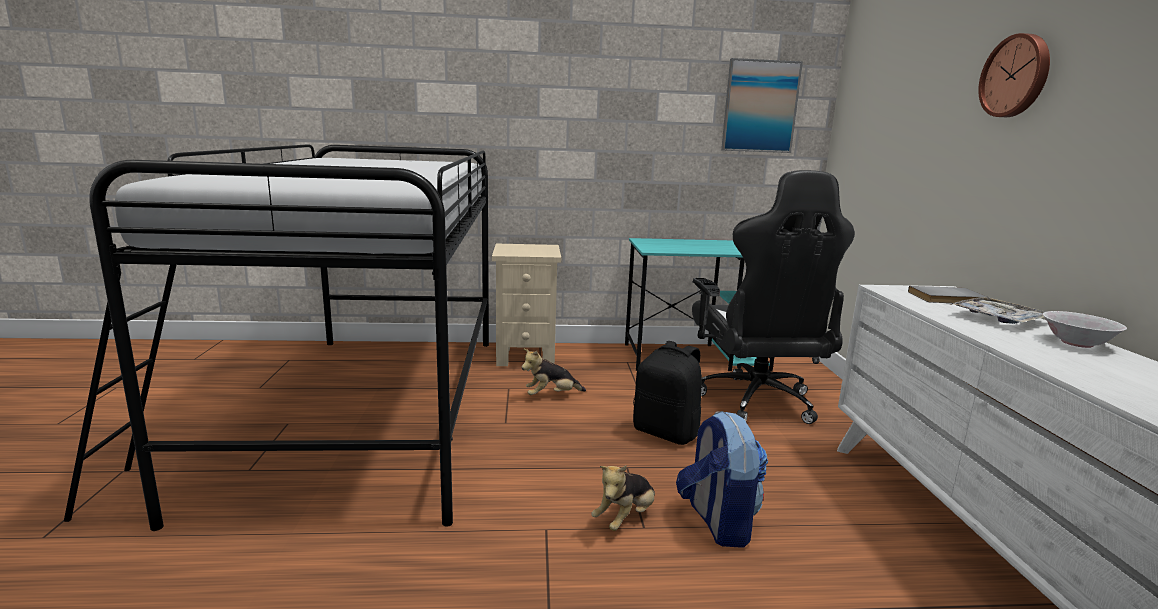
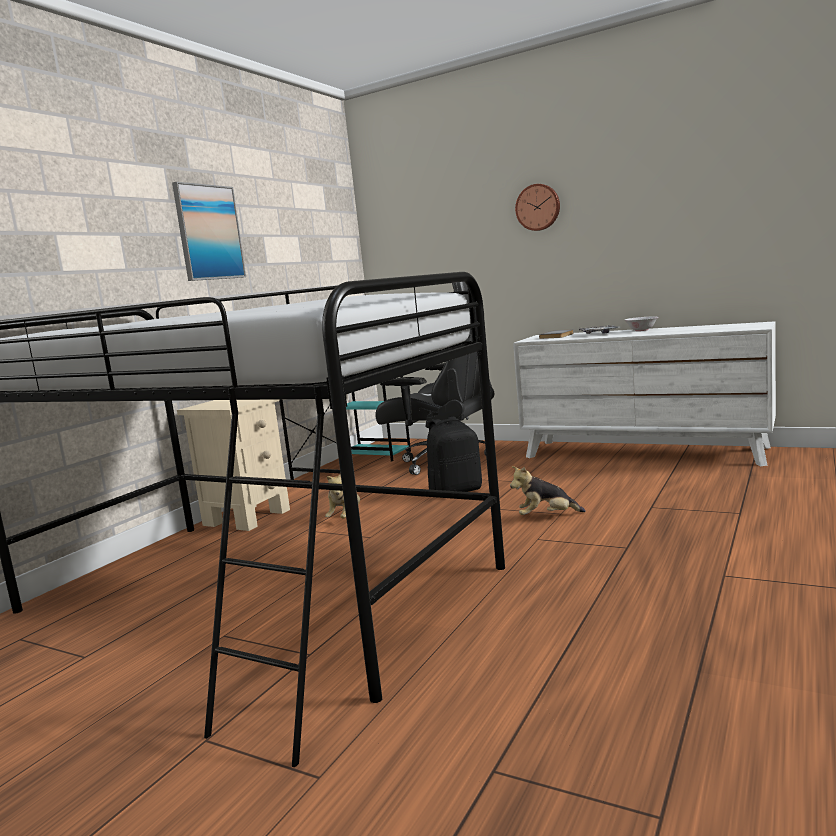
camera: 55 degrees left, 5 degrees down
plush toy [591,466,655,531] -> plush toy turned 105 degrees clockwise [510,466,586,515]
backpack [676,411,768,548] -> none
picture [721,58,803,153] -> picture moved to [172,182,246,281]

